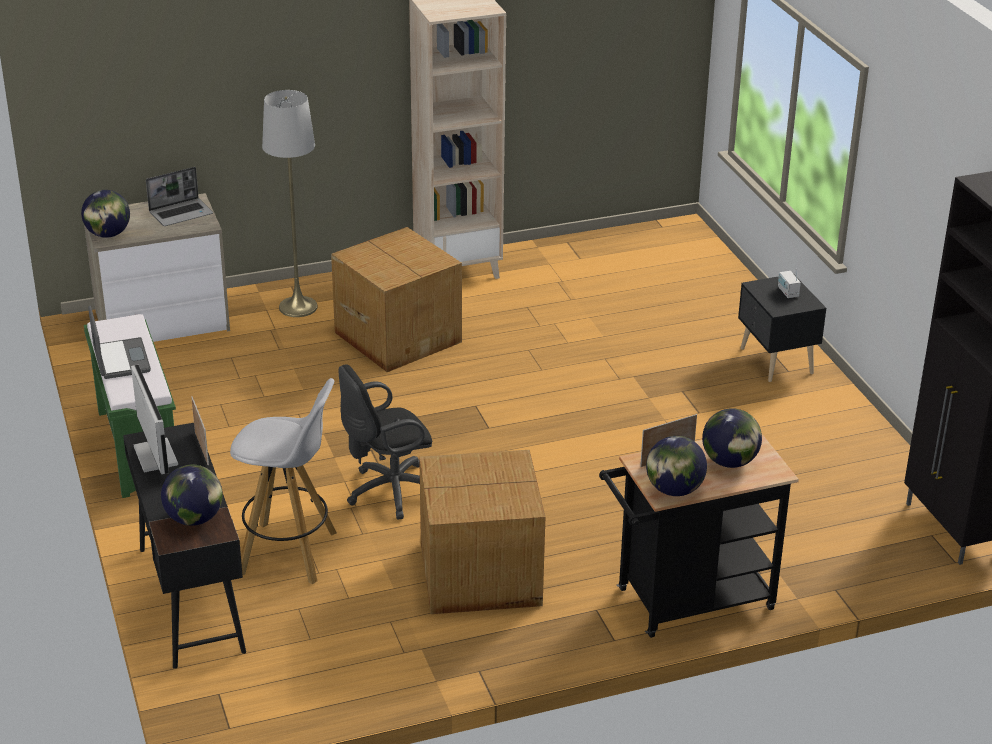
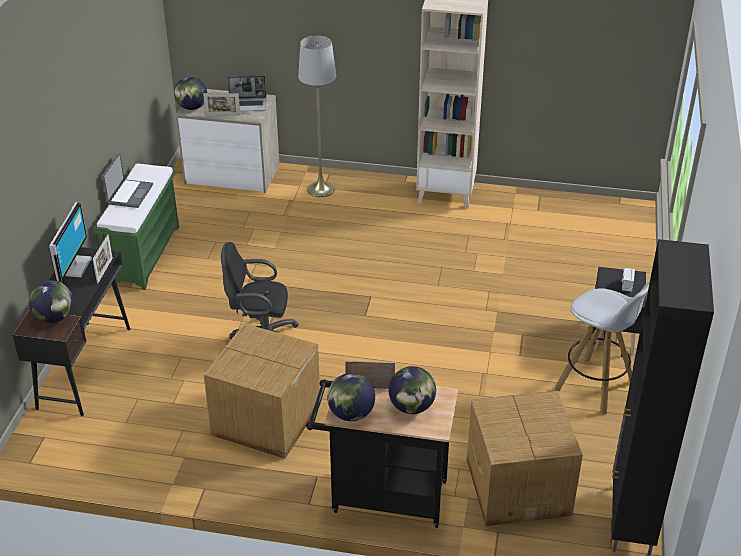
camera: 30 degrees right, 5 degrees up
white stool [230,378,337,584] -> white stool moved to [555,281,650,415]
cardboard box [331,227,462,372] -> cardboard box moved to [467,391,583,526]
none -> picture frame [203,93,240,116]

